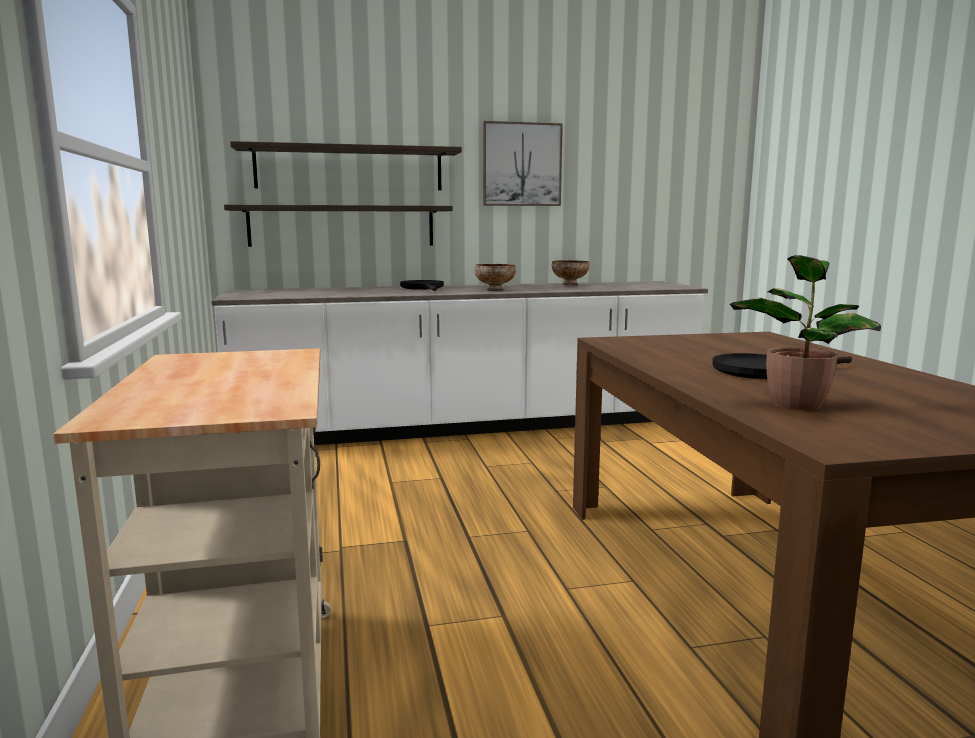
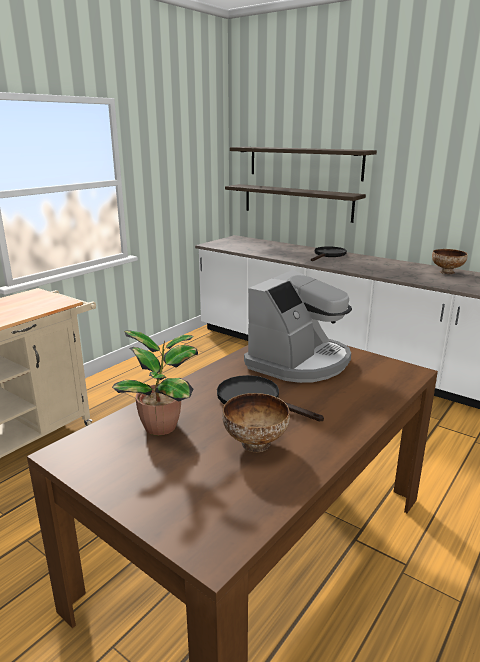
camera: 50 degrees right, 10 degrees up
bowl [474,264,516,291] -> bowl moved to [222,393,290,452]
picture [483,121,563,206] -> none
none -> coffee machine [244,270,352,383]

